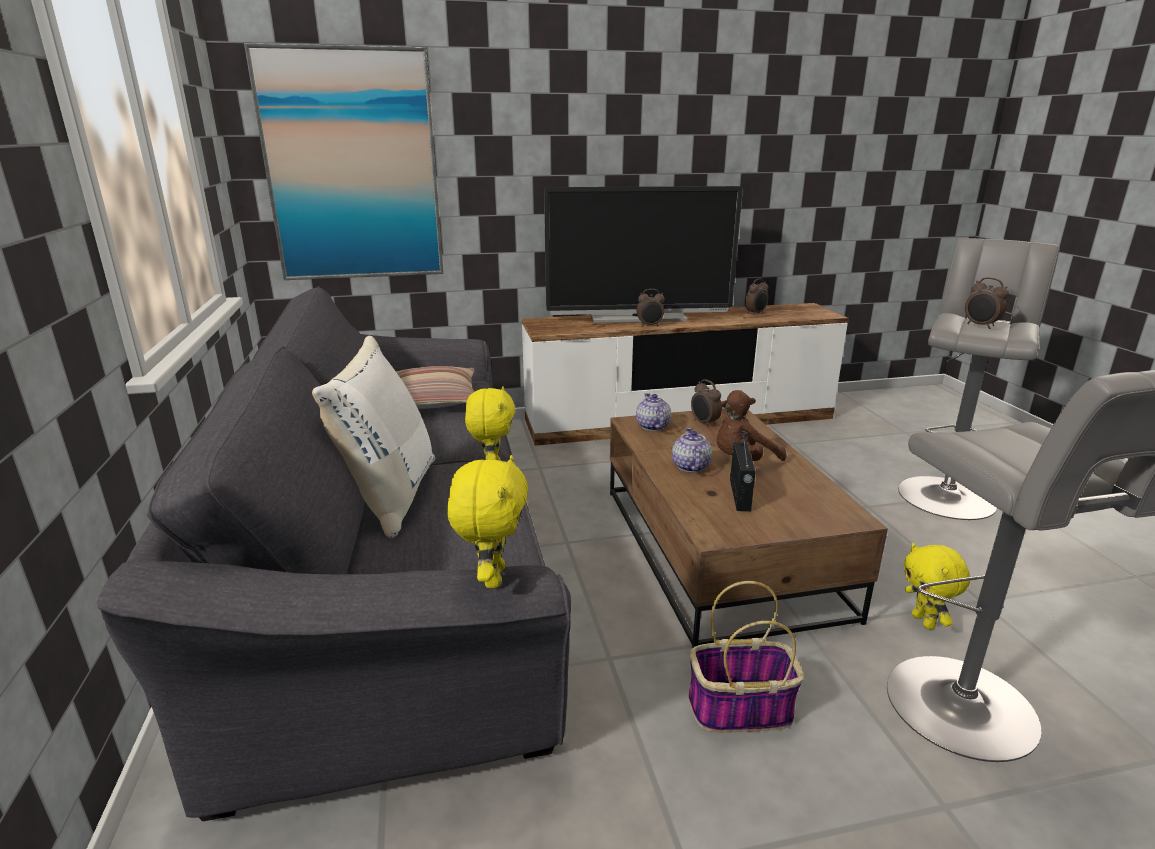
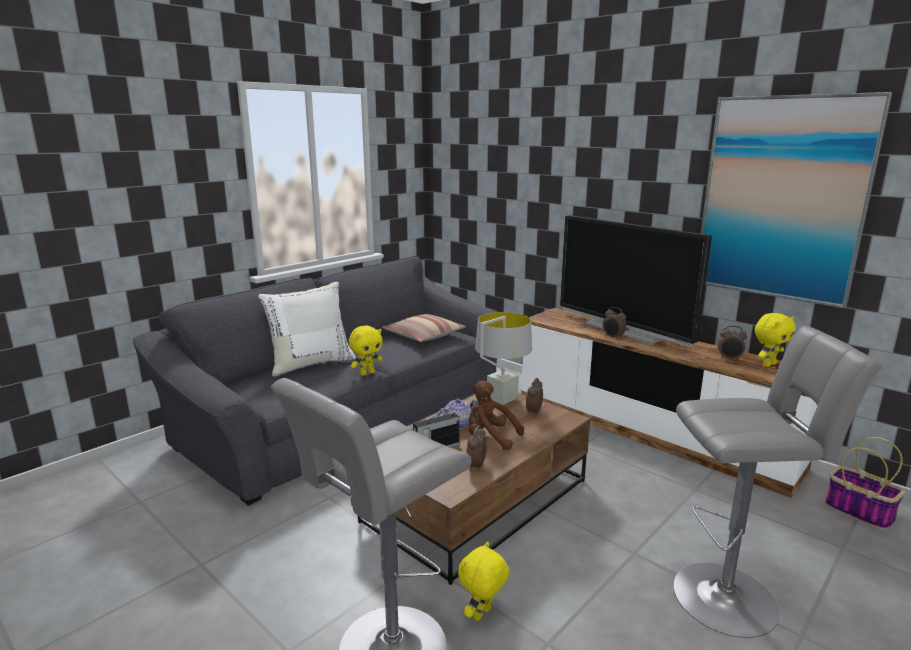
camera: 55 degrees right, 5 degrees down
picture [244,43,444,280] -> picture moved to [700,92,892,309]
yellow plush toy [447,455,528,588] -> yellow plush toy moved to [755,313,796,367]
teapot [636,393,671,431] -> grey table lamp [475,312,532,405]
basket [688,581,804,733] -> basket moved to [825,437,905,530]
alarm clock [965,277,1009,329] -> alarm clock moved to [466,426,487,471]

